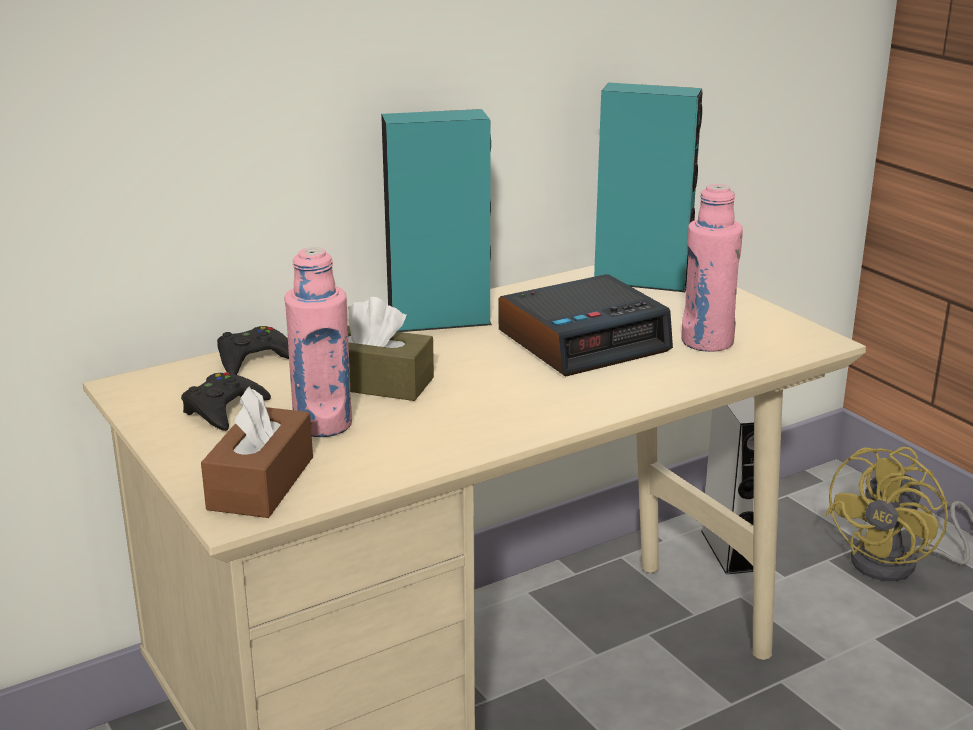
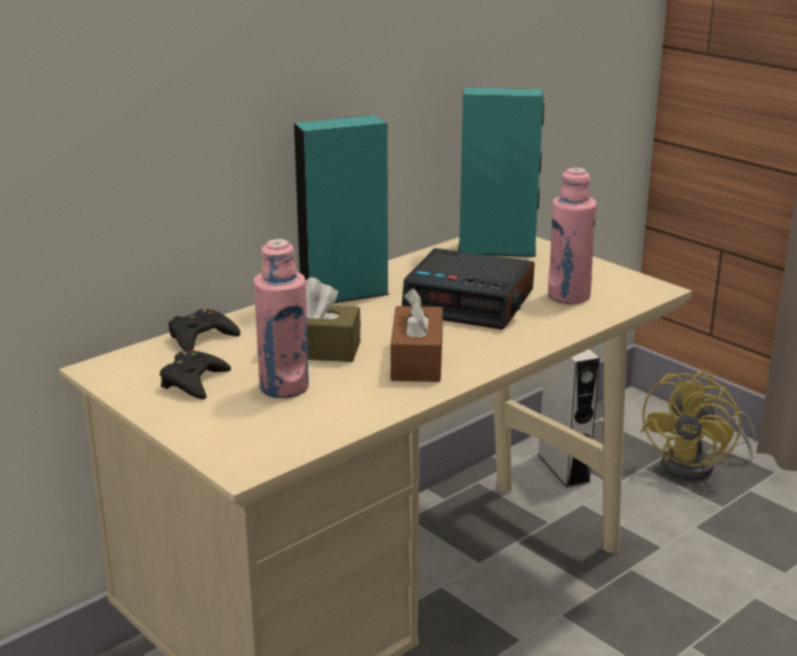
camera: 10 degrees left, 0 degrees up
brown tissue box [201,387,313,518] -> brown tissue box moved to [390,288,443,382]
alarm clock [498,274,673,377] -> alarm clock turned 60 degrees clockwise [402,248,535,330]

